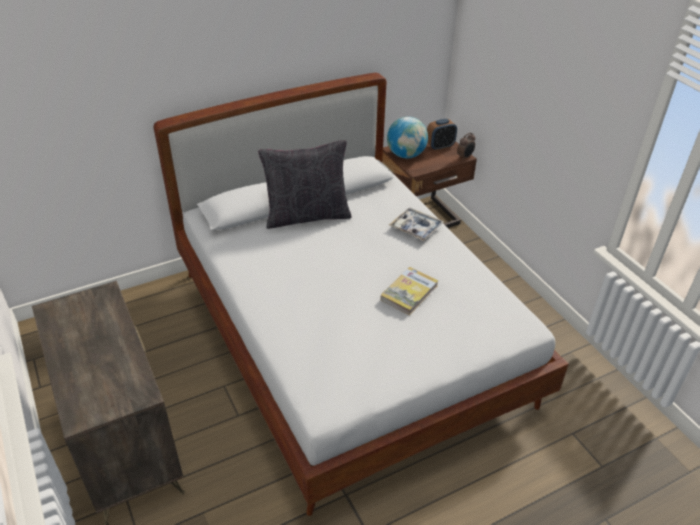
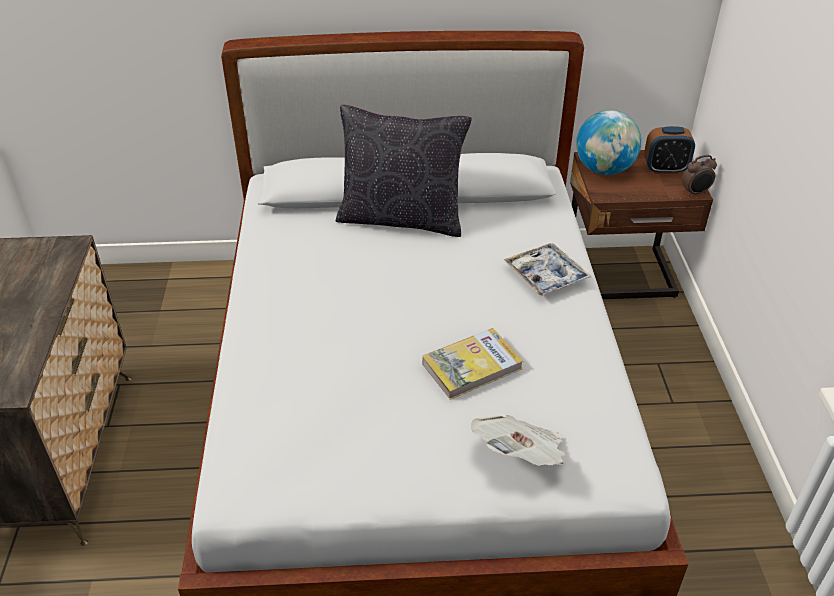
camera: 25 degrees right, 0 degrees up
none -> newspaper [471,415,566,466]

